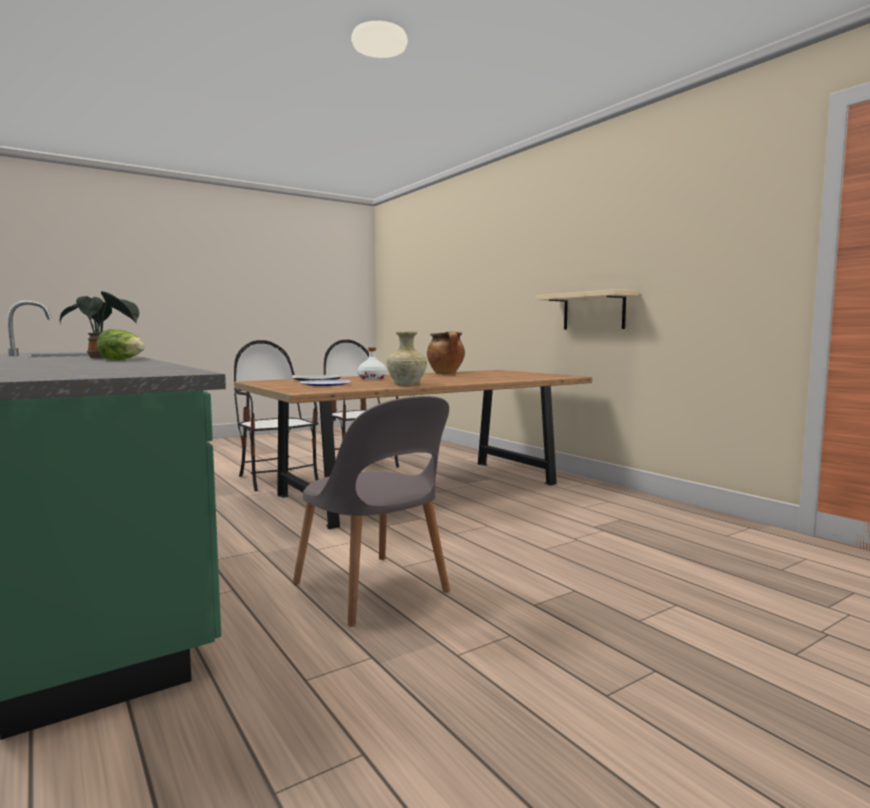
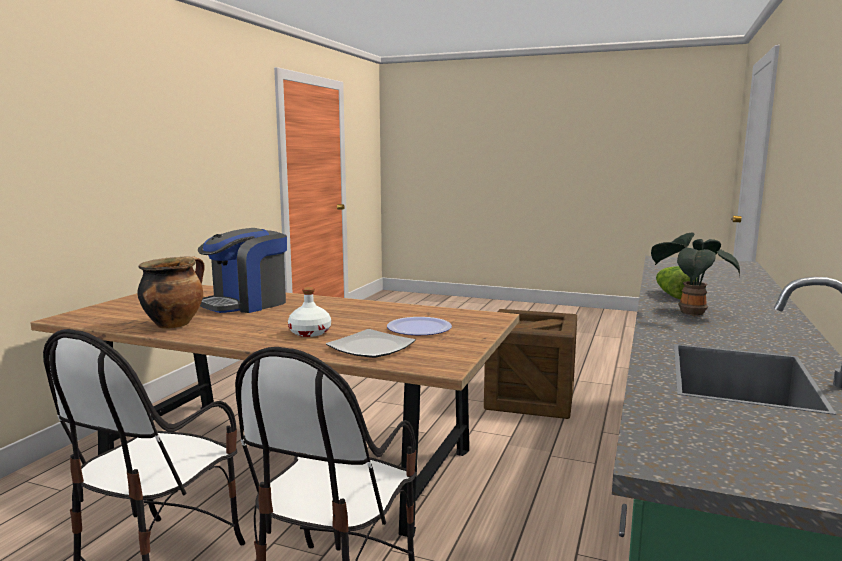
camera: 125 degrees left, 5 degrees up
grey chair [293,396,450,627] -> crate [484,309,577,419]
beige vase [386,331,427,386] -> none
beige shelf [536,289,638,329] -> none
none -> coffee machine [198,228,287,313]

